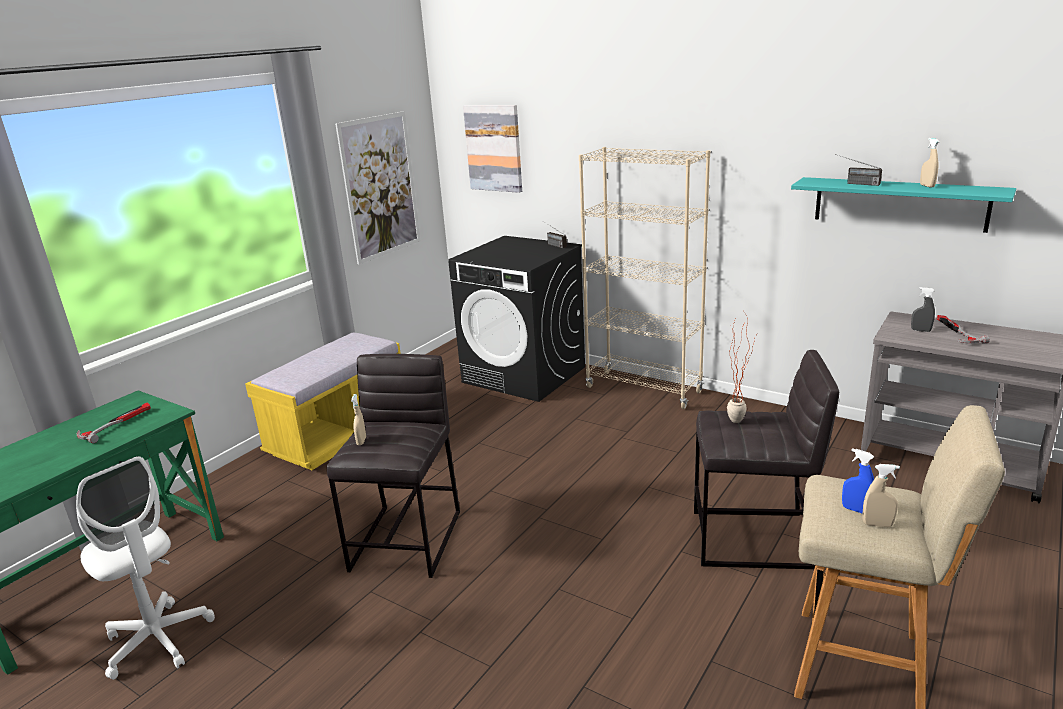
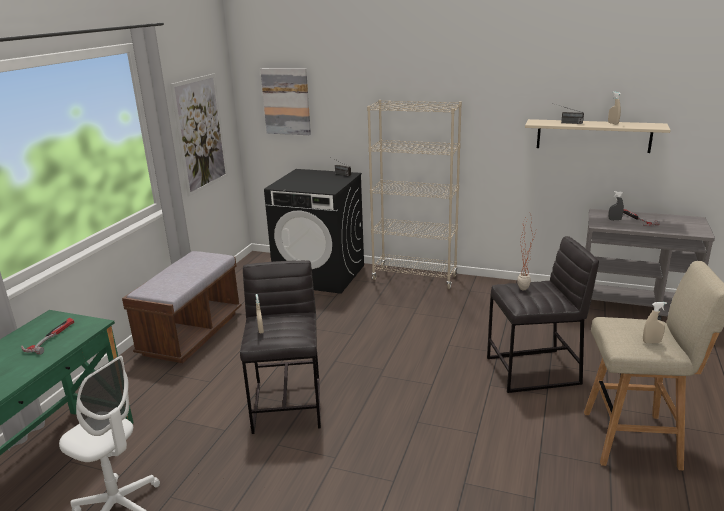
camera: 15 degrees left, 0 degrees up
yellow bench [245,333,401,470] -> brown bench [122,251,242,363]
turquoise shelf [791,177,1016,233] -> beige shelf [525,119,670,153]
blue spray bottle [842,448,874,514] -> none

